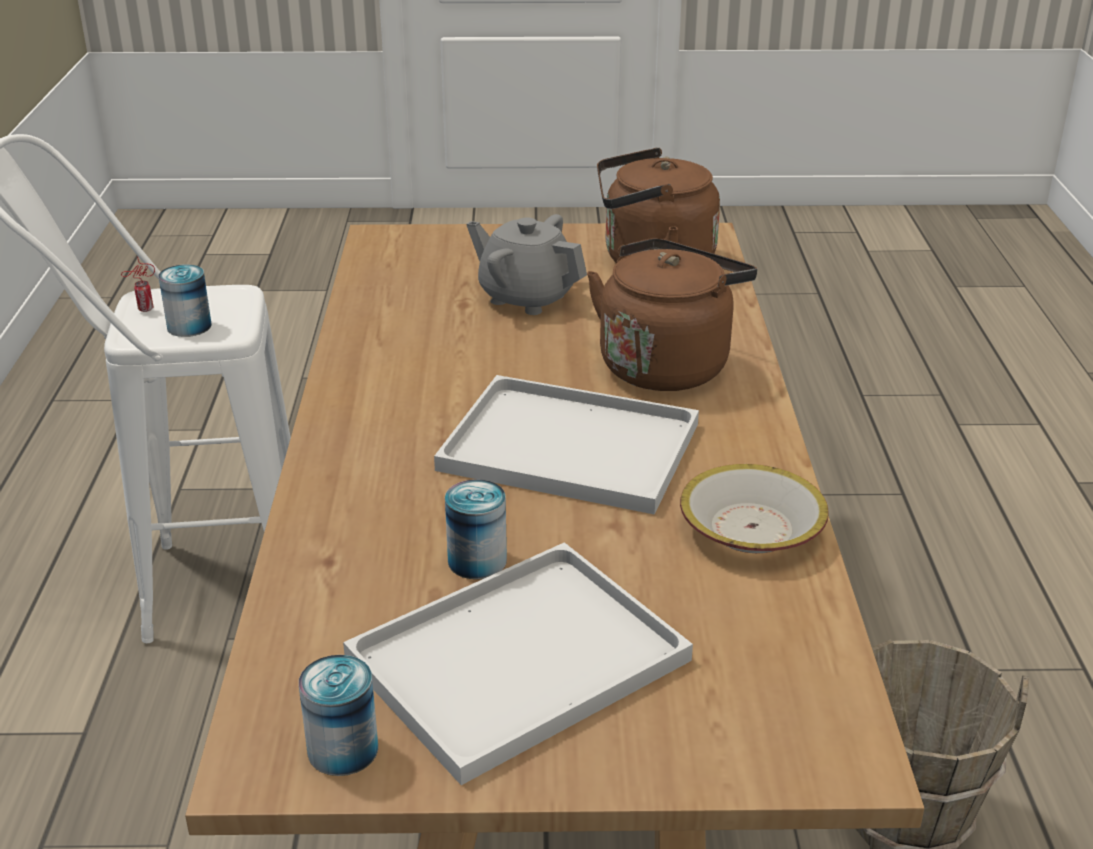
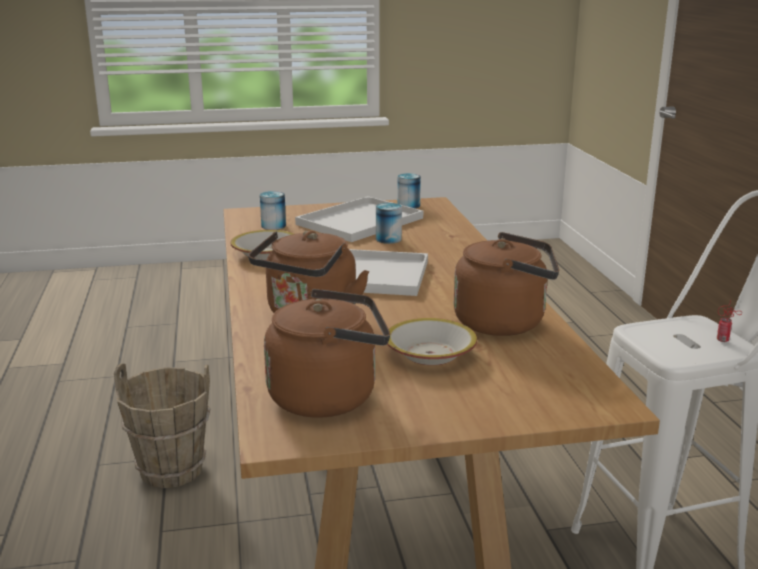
camera: 170 degrees right, 10 degrees down
can [158,264,212,337] -> can moved to [260,191,286,230]
grey teapot [466,214,587,315] -> bowl [387,318,477,365]
none -> brown kettle [454,232,559,336]

